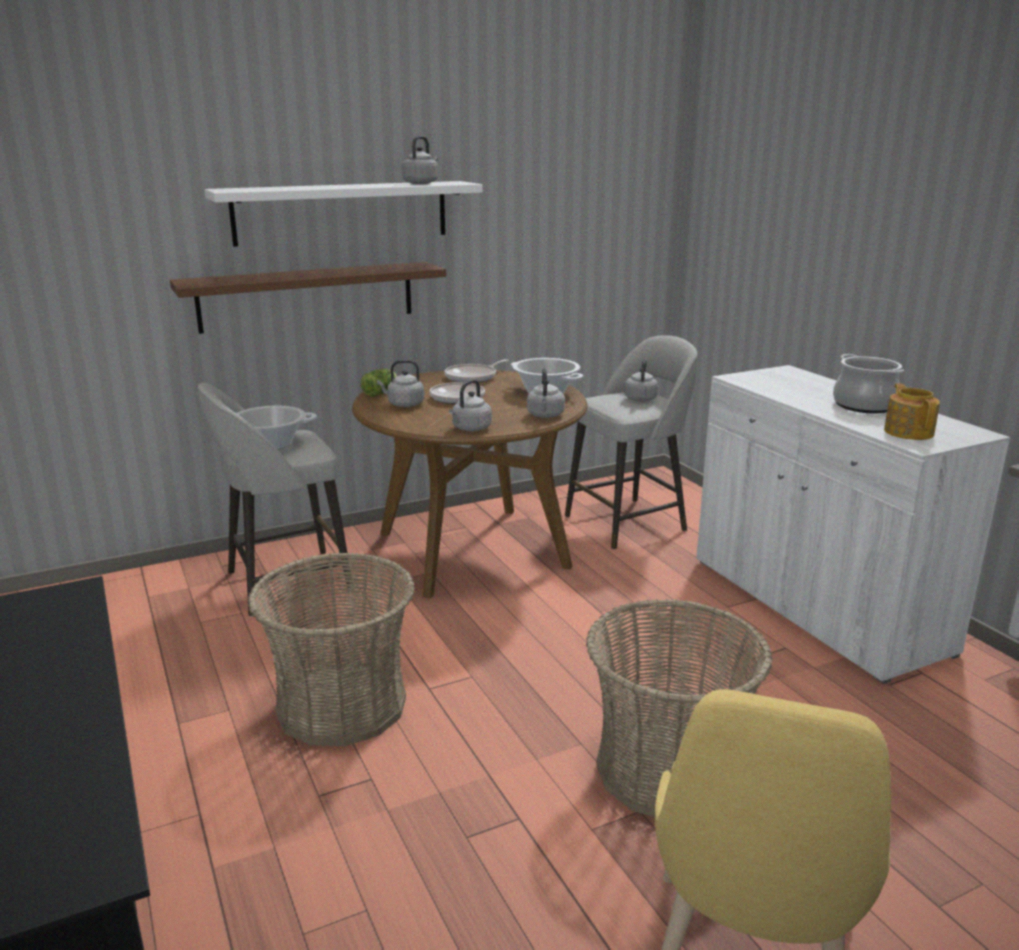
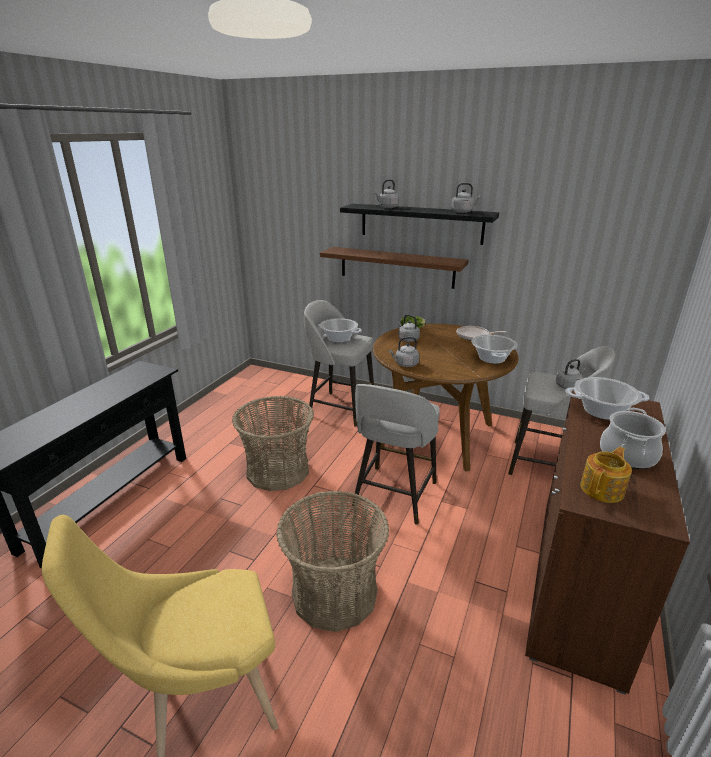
camera: 50 degrees right, 5 degrees up
white shelf [205,181,483,247] -> black shelf [340,204,499,245]
frying pan [429,382,485,404] -> none
grey kettle [527,368,565,418] -> grey kettle moved to [375,179,399,208]
white cabinet [696,365,1010,684] -> brown cabinet [525,390,690,695]
none -> grey stool [352,384,440,525]
none -> cooking pot [565,377,649,420]

